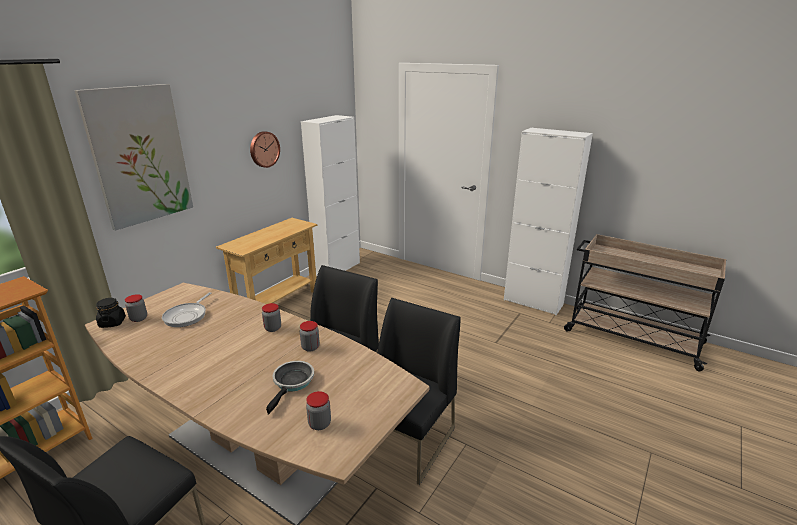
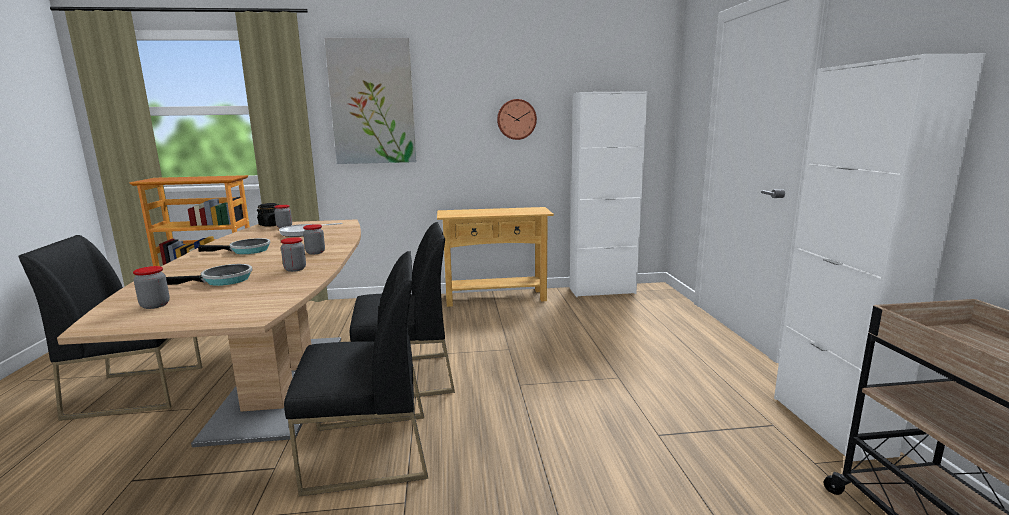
camera: 50 degrees right, 10 degrees down
none -> frying pan [198,238,271,254]

